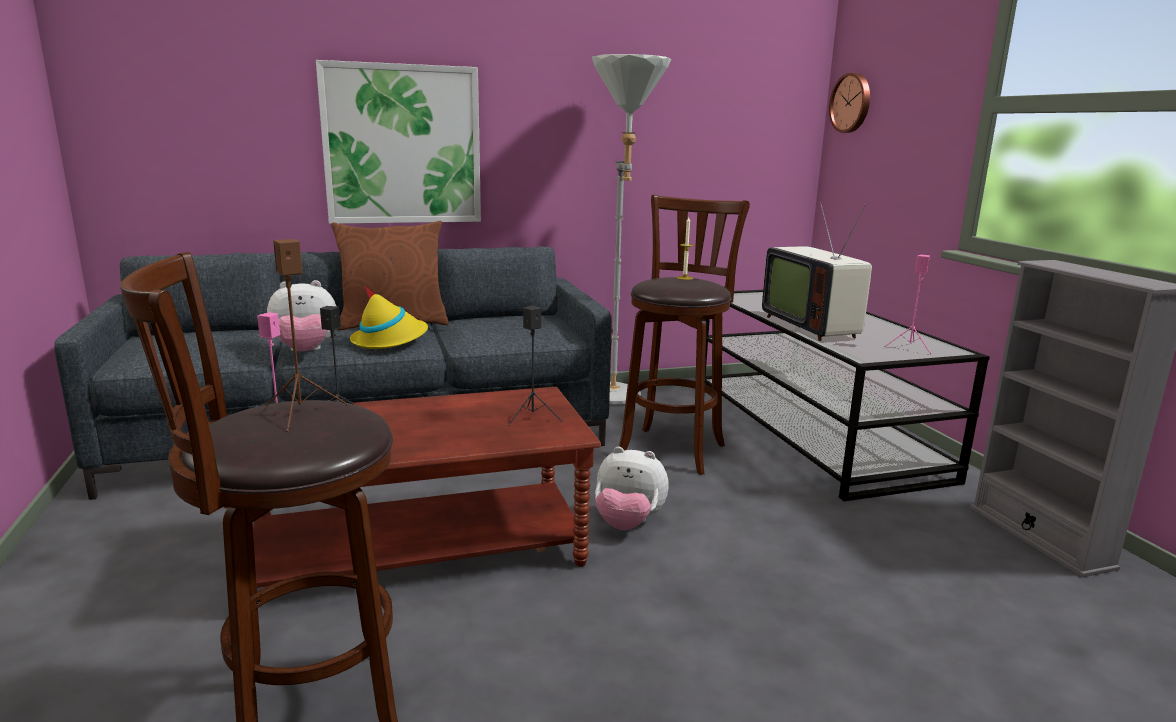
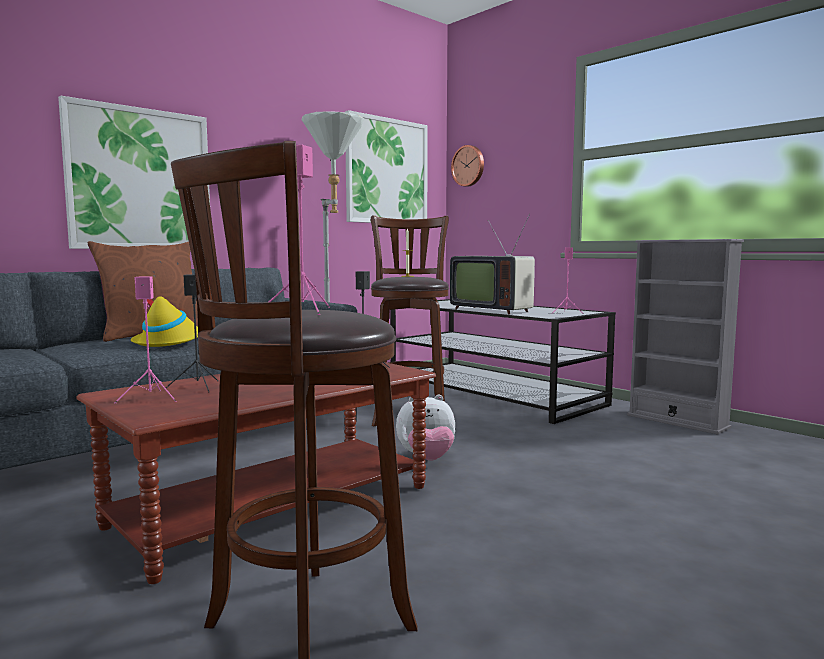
camera: 25 degrees left, 10 degrees down
brown speaker [266,239,349,432] -> pink speaker [269,145,330,315]
plush toy [267,280,336,351] -> none
none -> picture [345,110,428,223]

